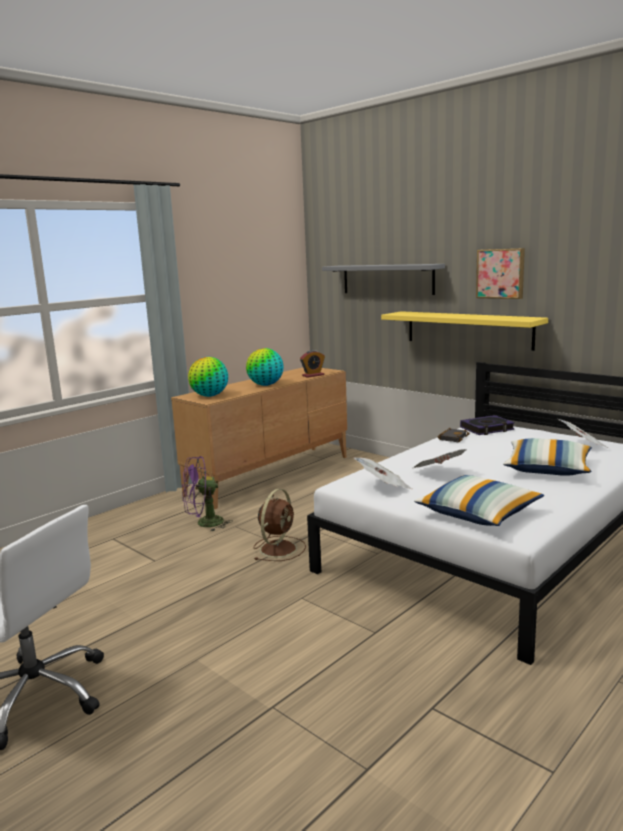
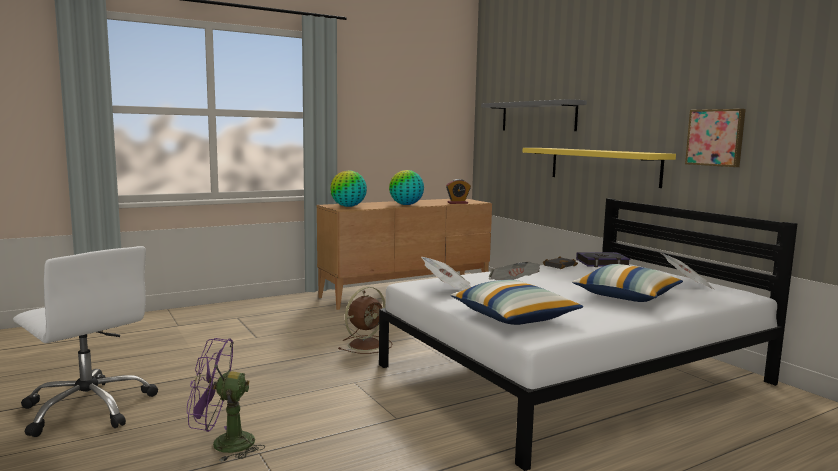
camera: 15 degrees right, 5 degrees down
purple fan [182,456,232,532] -> purple fan moved to [187,338,265,462]
picture [476,248,525,299] -> picture moved to [685,109,746,167]

